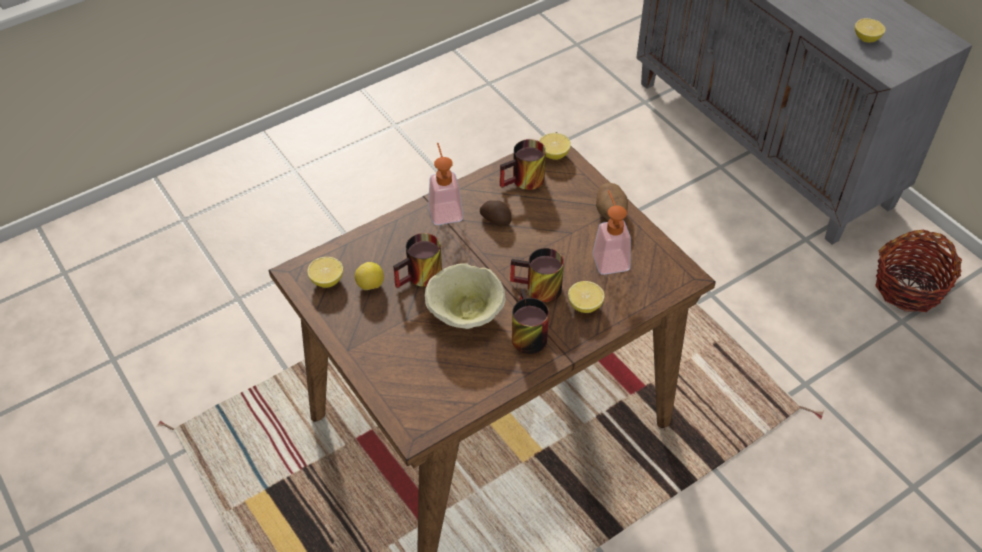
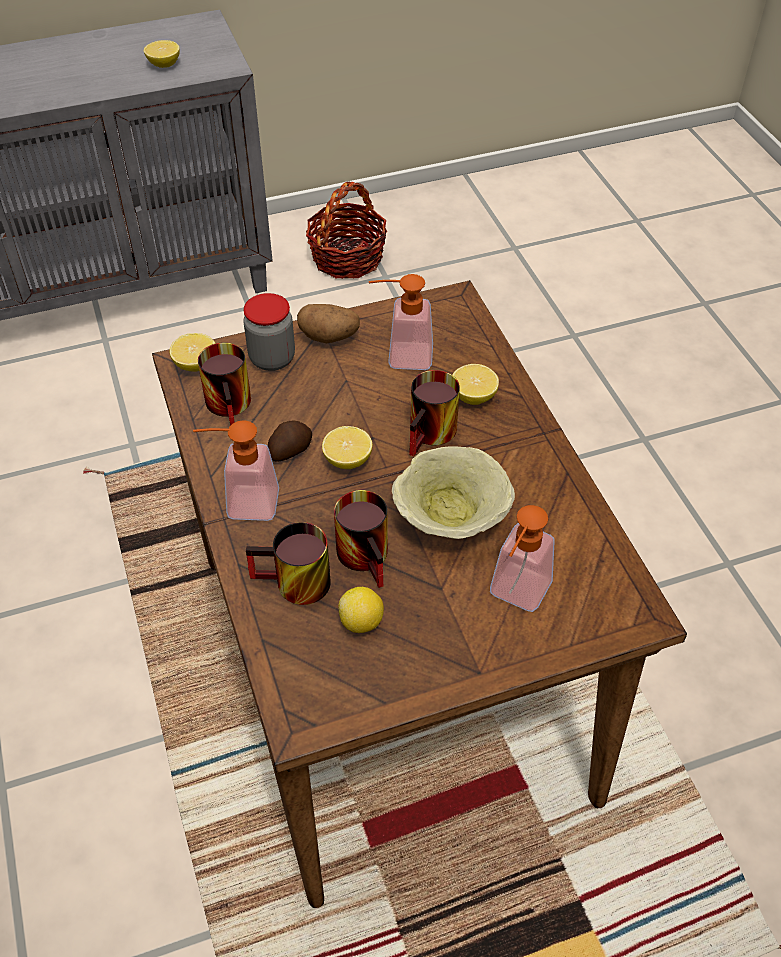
camera: 75 degrees left, 0 degrees up
lemon [307,257,343,288] -> lemon moved to [322,426,372,469]
mug [512,289,549,354] -> mug moved to [246,522,331,605]
none -> jar [243,293,295,371]
none -> soap dispenser [490,505,554,612]

